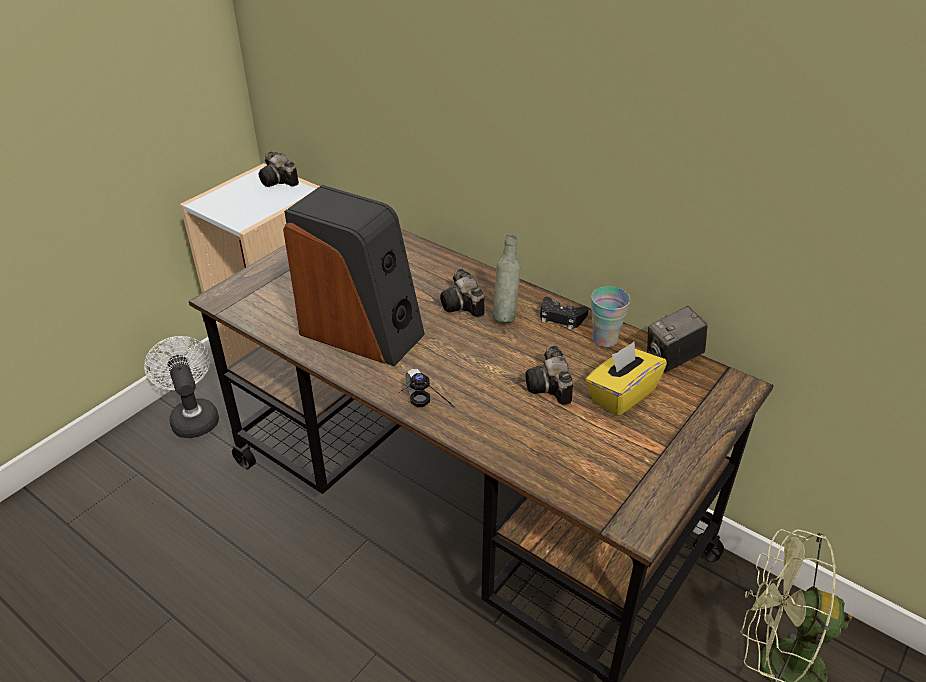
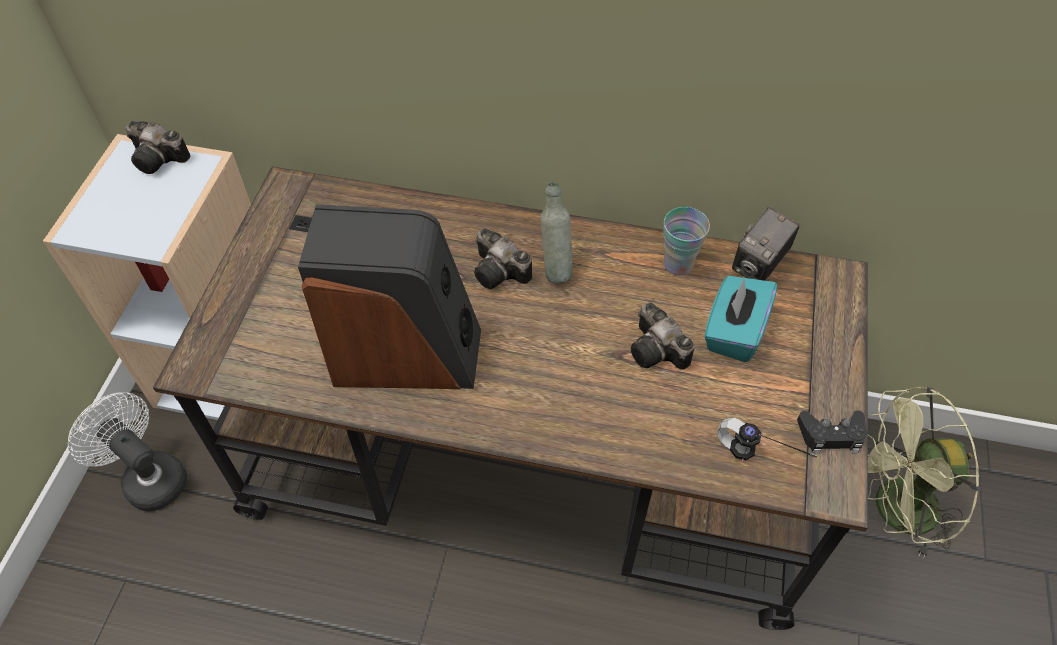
camera: 25 degrees left, 15 degrees up
headphones [398,369,455,408] -> headphones moved to [717,417,817,463]
black game controller [540,297,589,330] -> black game controller moved to [797,410,867,454]
yellow tissue box [586,342,667,416] -> turquoise tissue box [704,276,777,362]

